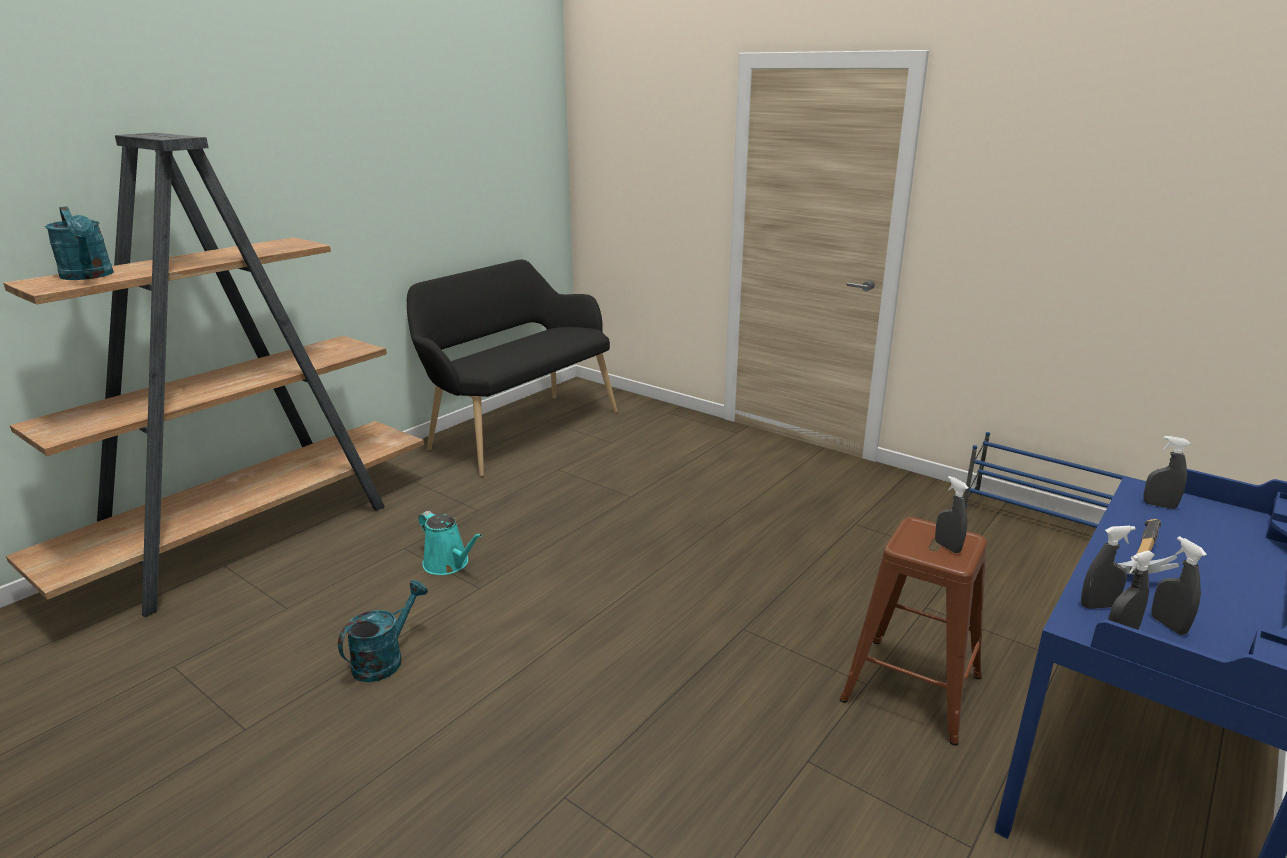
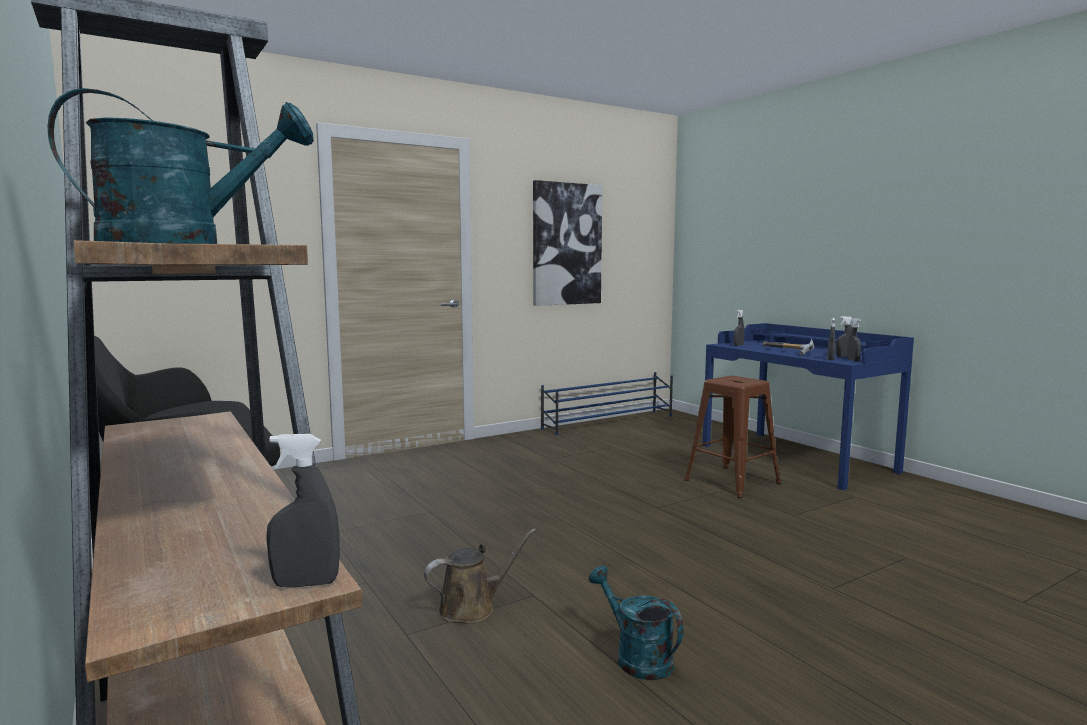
camera: 70 degrees left, 15 degrees down
turquoise watering can [418,511,482,575] -> brown watering can [424,528,536,623]
grey spray bottle [935,476,968,553] -> grey spray bottle moved to [266,434,340,587]
none -> picture [533,180,602,306]

